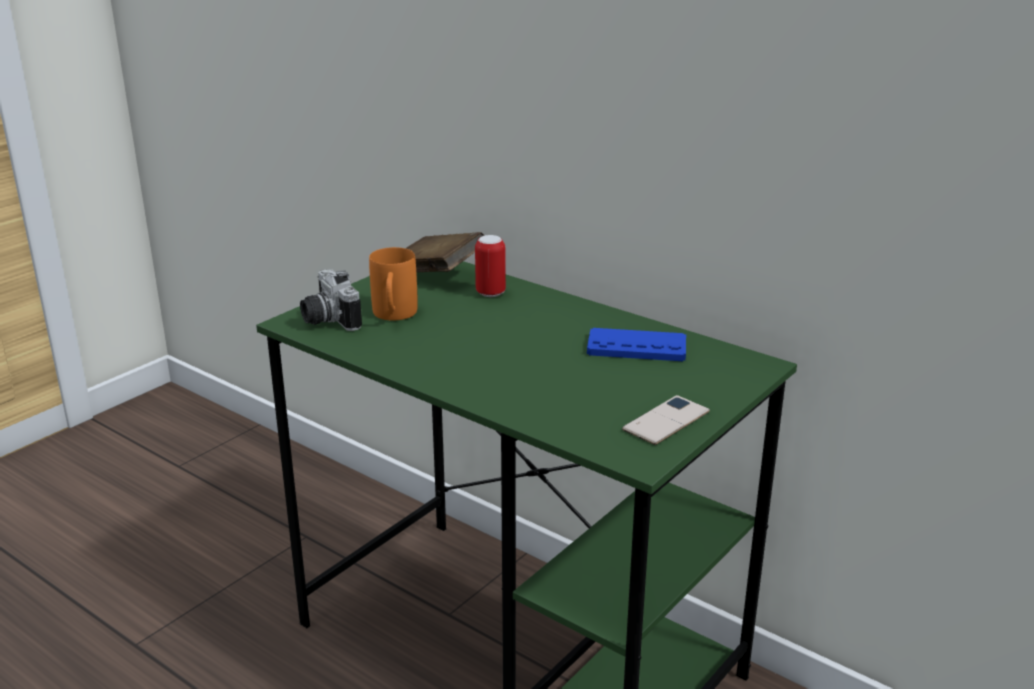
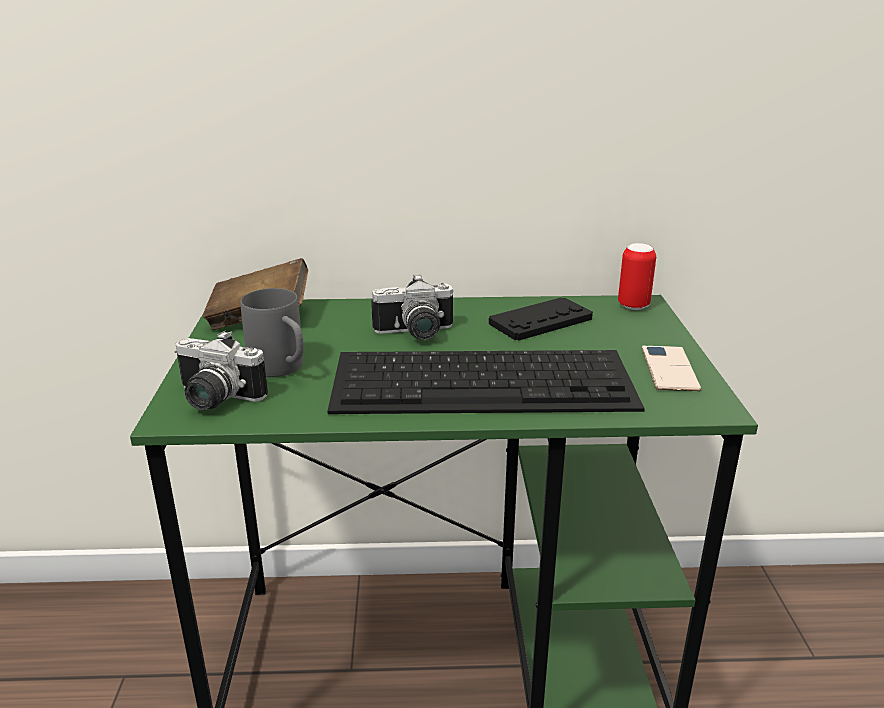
camera: 40 degrees left, 0 degrees up
orange mug [369,247,418,320] -> grey mug [241,288,304,377]
can [475,235,506,297] -> can moved to [618,243,656,310]
blue game controller [587,328,686,361] -> black game controller [489,297,593,341]
none -> keyboard [328,350,645,414]
none -> camera [371,274,453,340]

